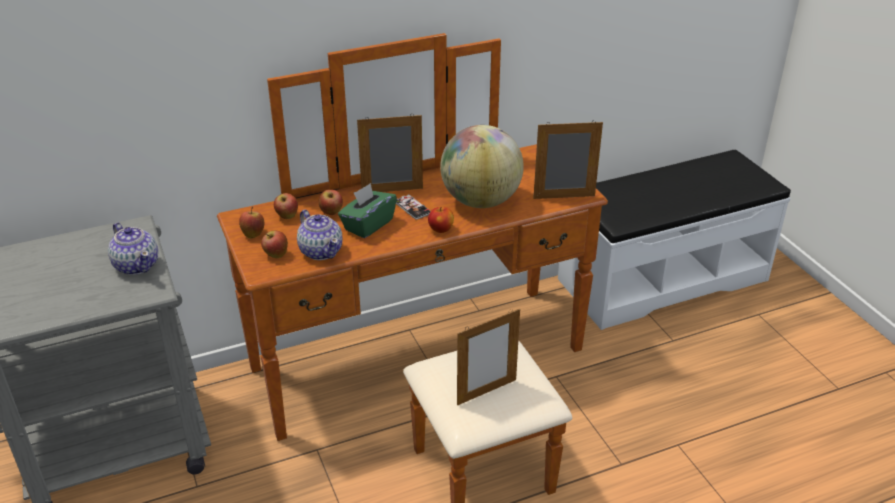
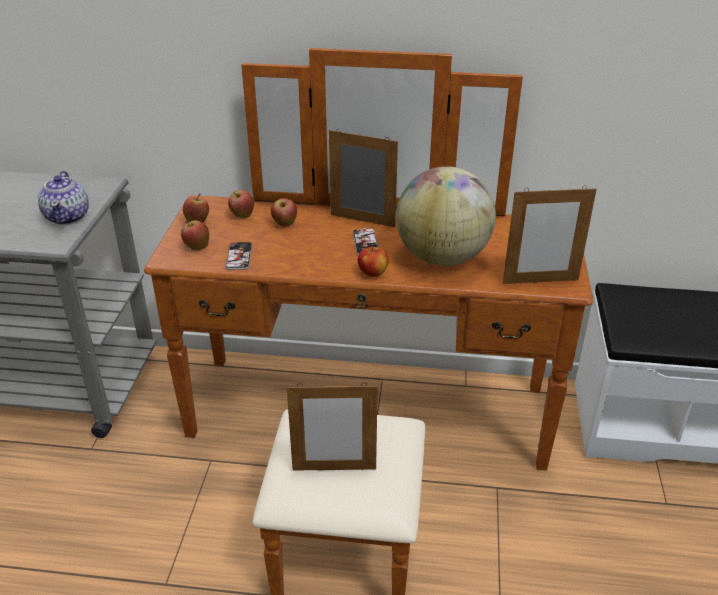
camera: 30 degrees right, 0 degrees up
teapot [297,210,342,260] -> phone [225,242,252,270]
green tissue box [338,183,397,238] -> none
picture frame [533,120,603,199] -> picture frame turned 150 degrees clockwise [503,185,597,284]

